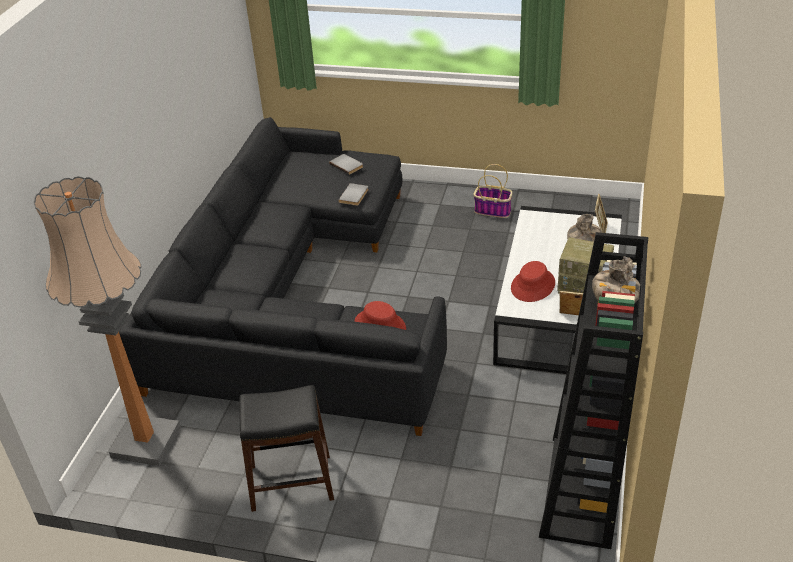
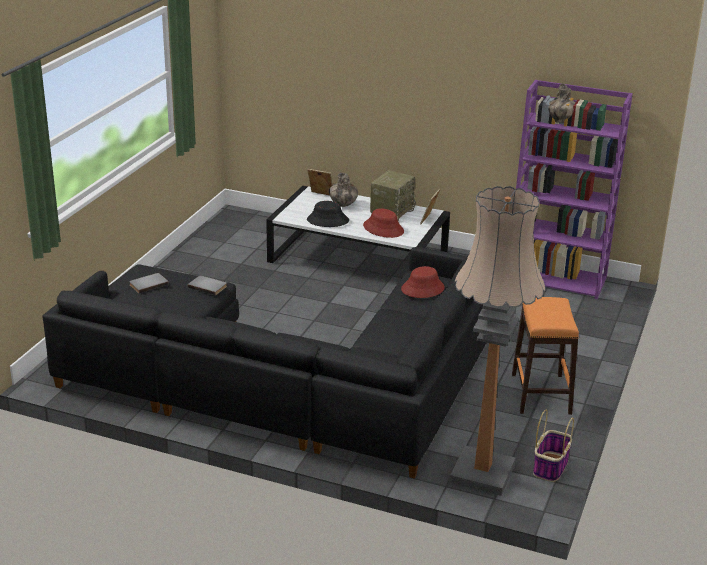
camera: 85 degrees left, 10 degrees down
black stool [240,385,334,512] -> orange stool [512,297,579,415]
basket [474,164,512,218] -> basket moved to [533,409,574,482]
black bookcase [539,232,648,549] -> purple bookcase [516,80,633,299]
none -> black hat [307,201,349,227]

